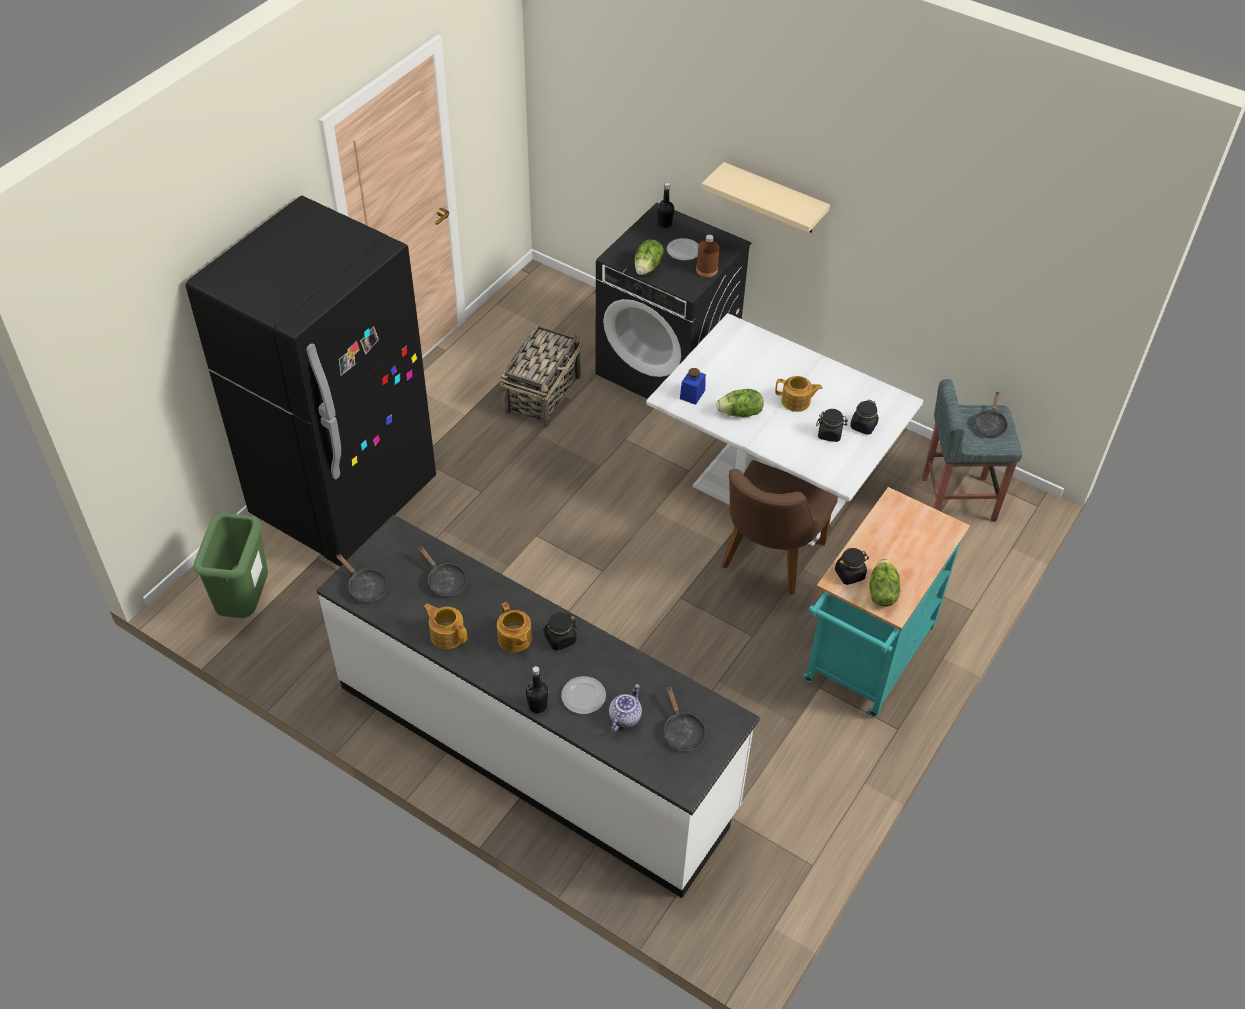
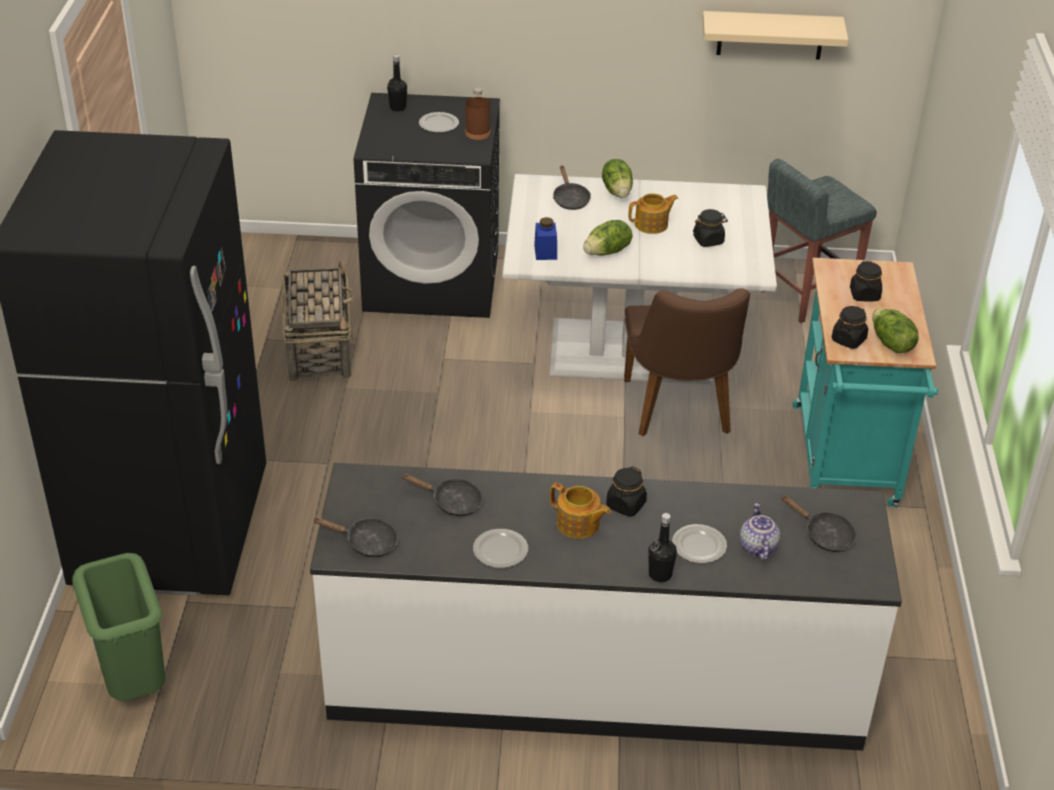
camera: 30 degrees left, 10 degrees down
teapot [423,604,467,649] -> plate [473,529,528,568]
lettuce [634,239,663,275] -> lettuce moved to [602,159,633,198]
beige shelf [701,162,830,233] -> beige shelf moved to [703,11,848,59]
black jar [850,400,879,435] -> black jar moved to [850,261,882,301]
black frying pan [974,391,1008,437] -> black frying pan moved to [553,165,591,210]

